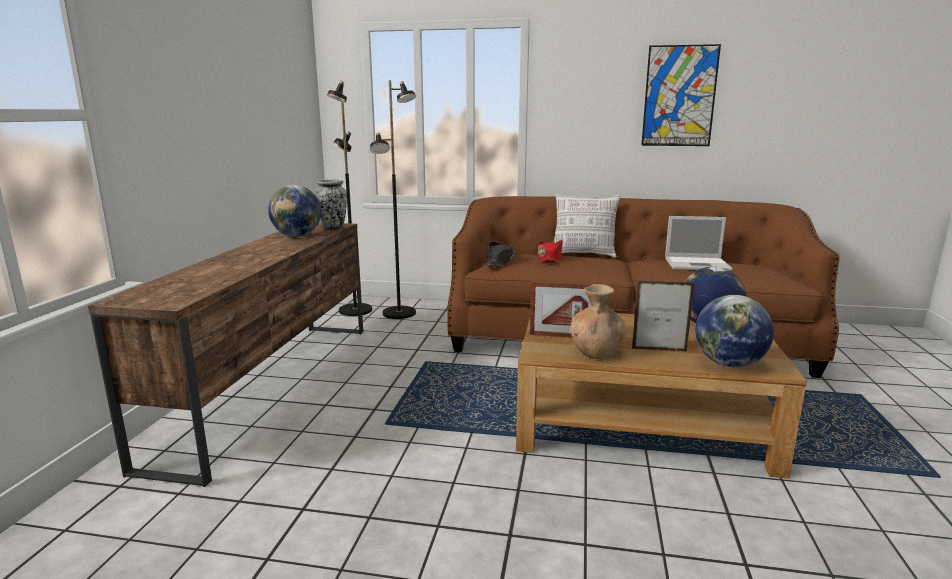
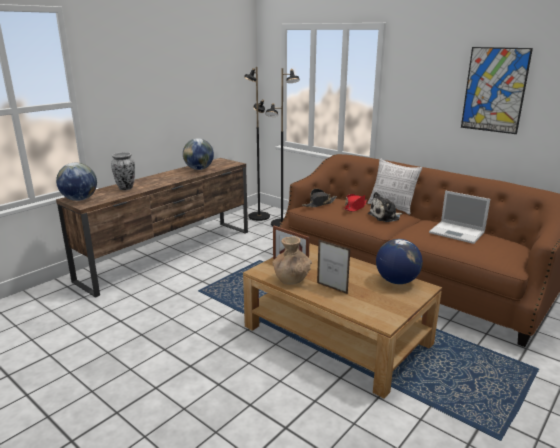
camera: 30 degrees right, 5 degrees up
vase [315,179,347,231] -> vase moved to [111,152,135,190]
globe [696,295,774,368] -> globe moved to [56,163,97,201]
none -> plush toy [368,192,403,222]

